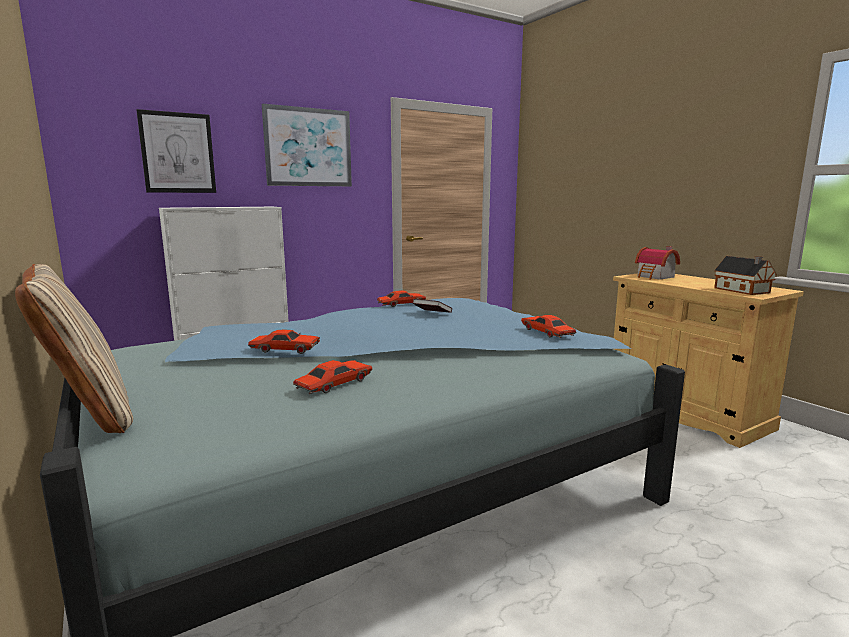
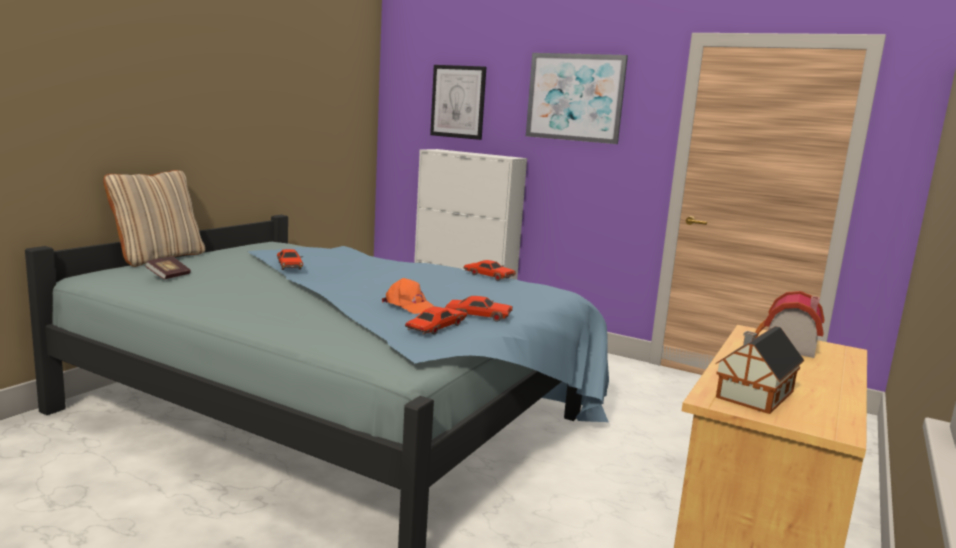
camera: 60 degrees right, 0 degrees up
red toy car [293,360,372,394] -> red toy car moved to [445,296,513,322]
book [413,299,452,313] -> book moved to [145,256,191,280]
none -> orange cap [382,278,434,314]

